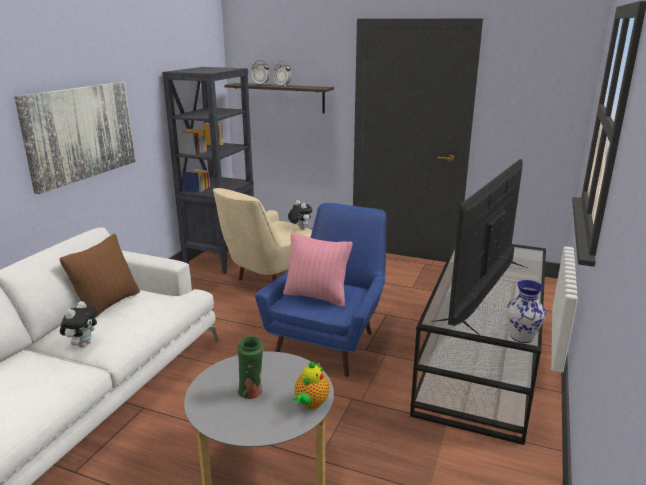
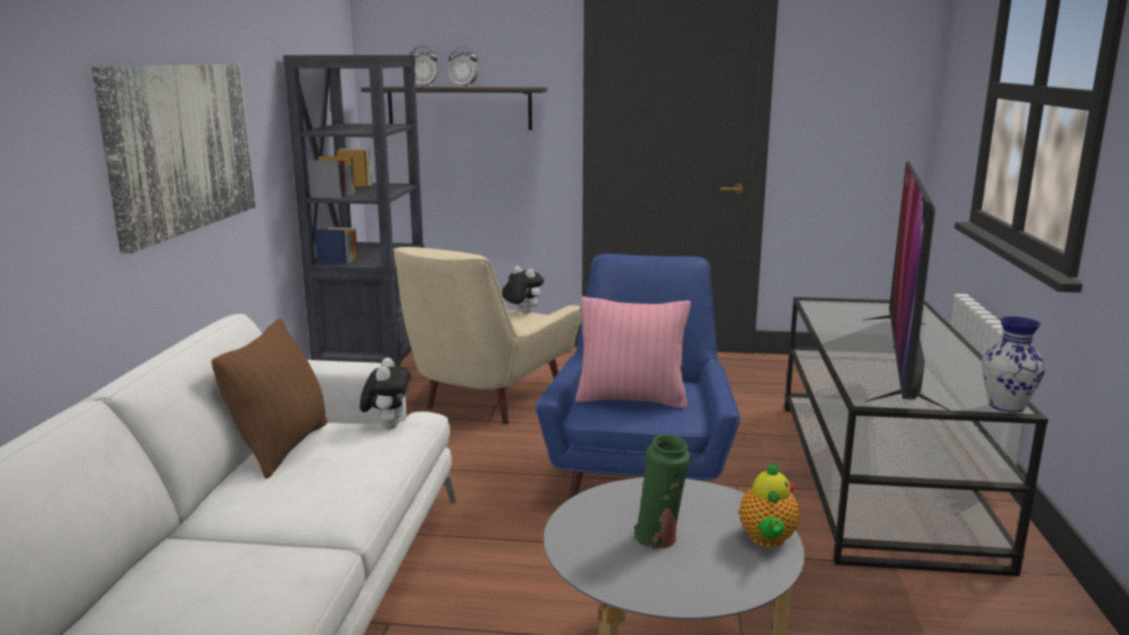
camera: 15 degrees left, 5 degrees down
plush toy [60,301,97,347] -> plush toy moved to [360,358,411,429]

